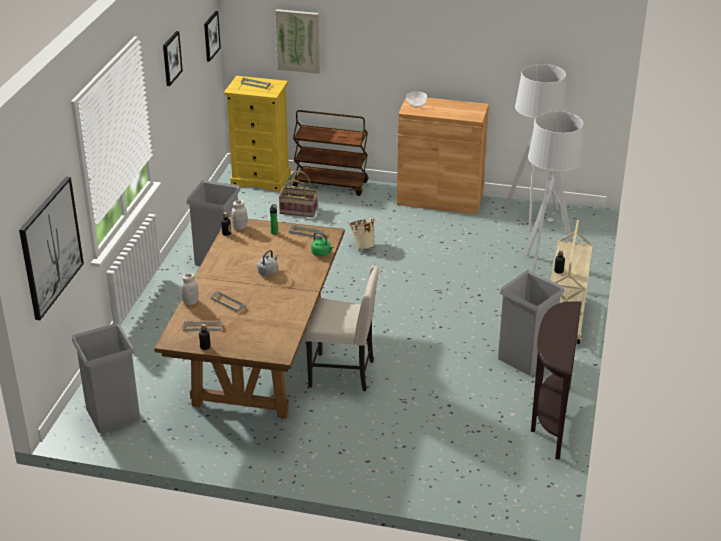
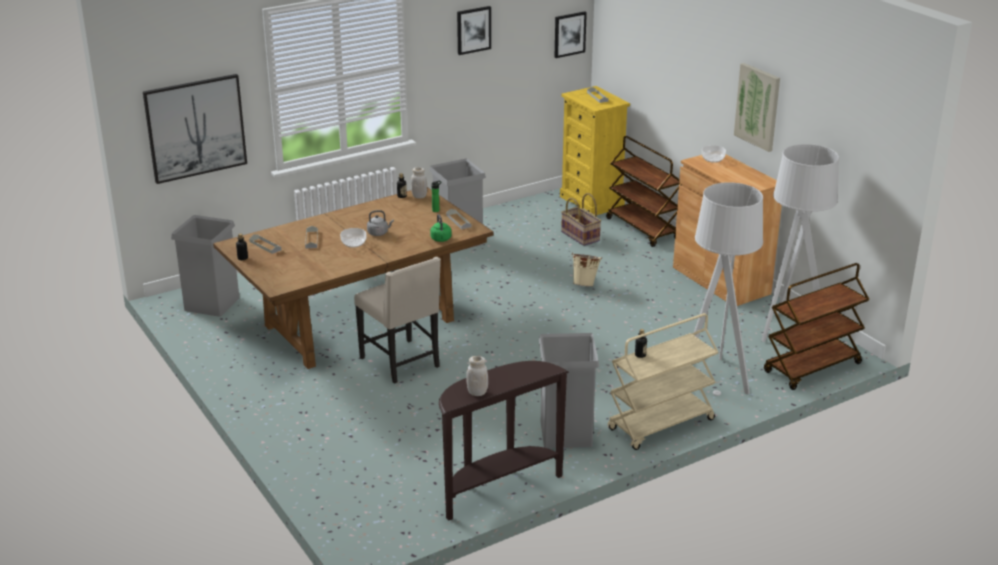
camera: 45 degrees right, 5 degrees down
white jar [181,273,199,305] -> white jar moved to [466,356,488,396]
picture [275,9,320,74] -> picture moved to [734,63,780,152]
none -> bowl [340,228,366,248]
none -> brown cart [764,263,869,390]

